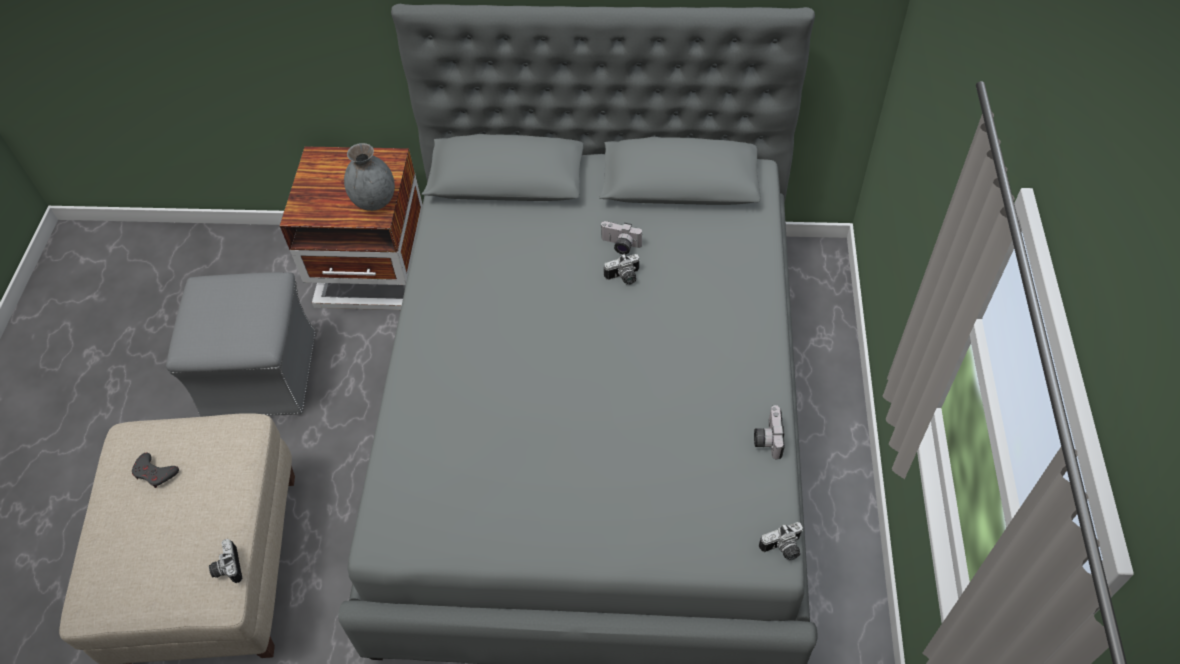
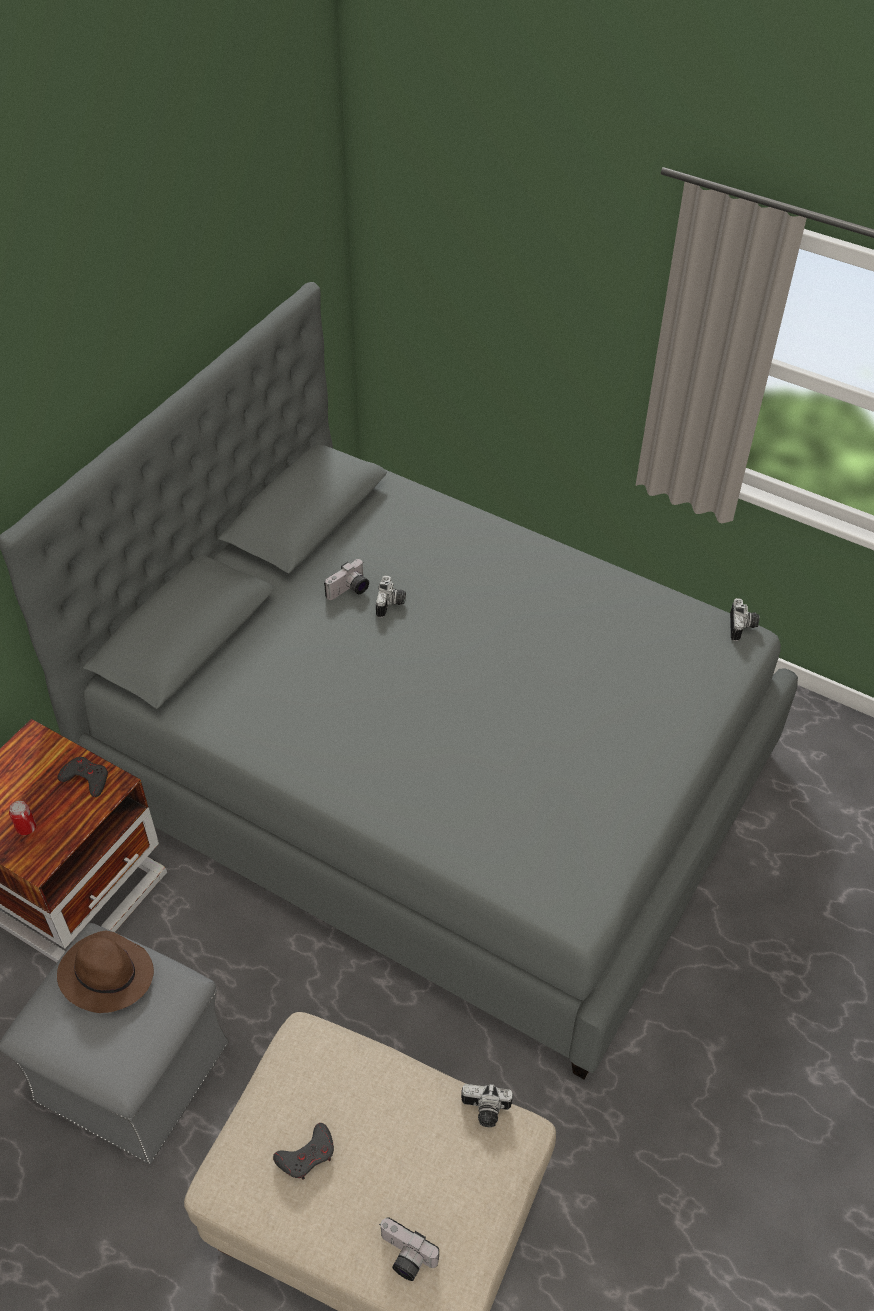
camera: 65 degrees left, 5 degrees down
grey vase [344,143,395,211] -> grey game controller [57,757,108,797]
camera [754,405,785,460] -> camera moved to [379,1217,439,1281]
none -> can [9,801,36,835]
none -> brown hat [57,931,154,1013]

